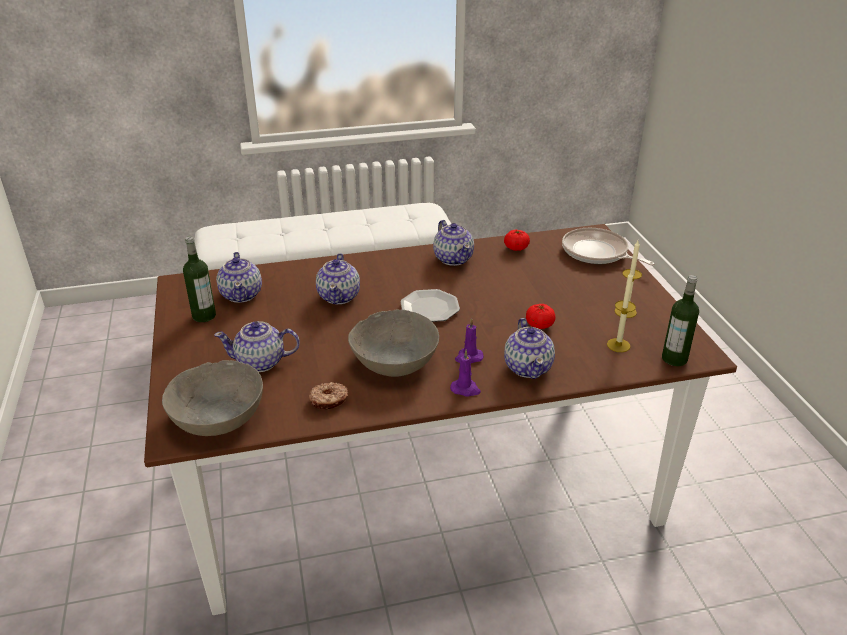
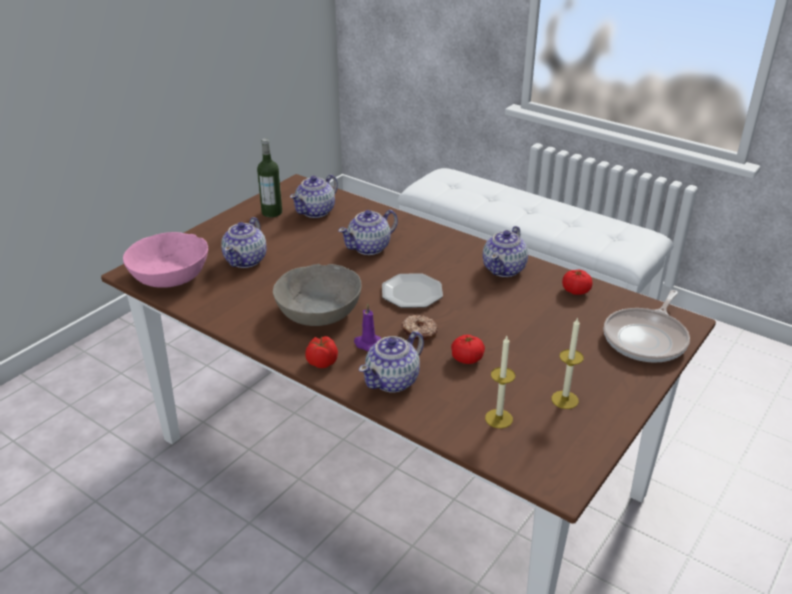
camera: 50 degrees right, 0 degrees up
grey bowl [162,360,263,436] -> pink bowl [123,232,208,288]
teapot [214,321,300,372] -> teapot turned 120 degrees counterclockwise [221,217,266,268]
donut [309,382,349,410] -> donut moved to [401,315,438,340]
purple candle [450,349,481,396] -> tomato [305,336,338,368]
frying pan [562,228,655,265] -> frying pan turned 150 degrees counterclockwise [604,290,690,363]
bottle [662,275,699,366] -> none

